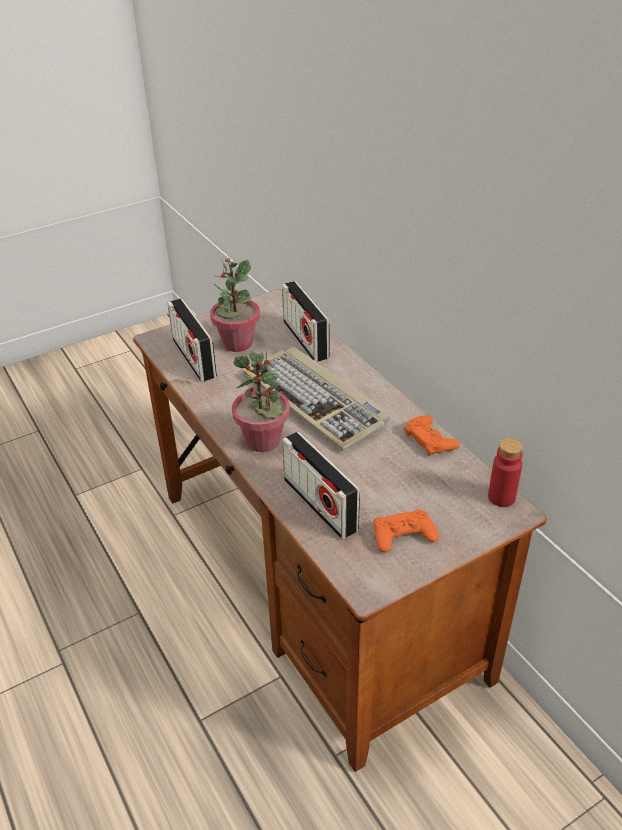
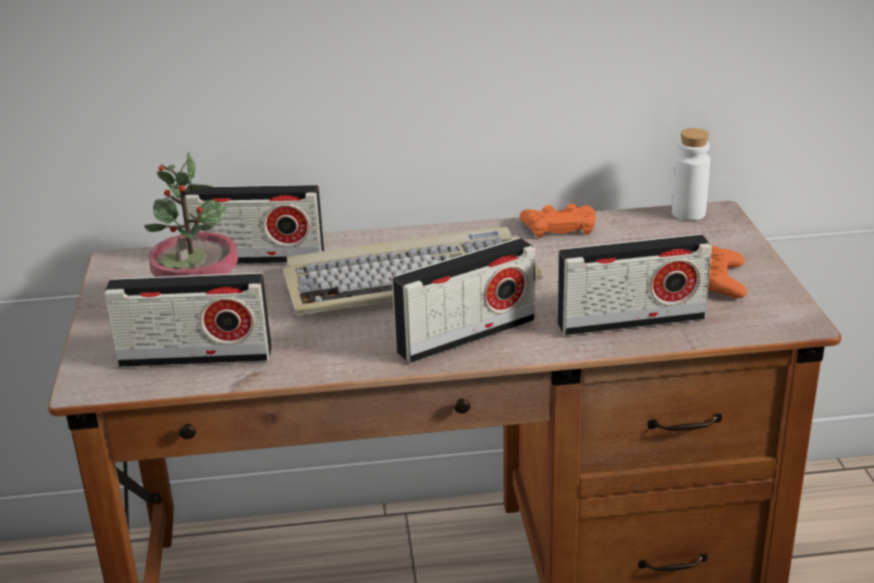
camera: 65 degrees left, 10 degrees down
potted plant [232,351,290,452] -> radio [392,238,536,363]
red bottle [488,438,523,507] -> white bottle [672,128,710,221]

